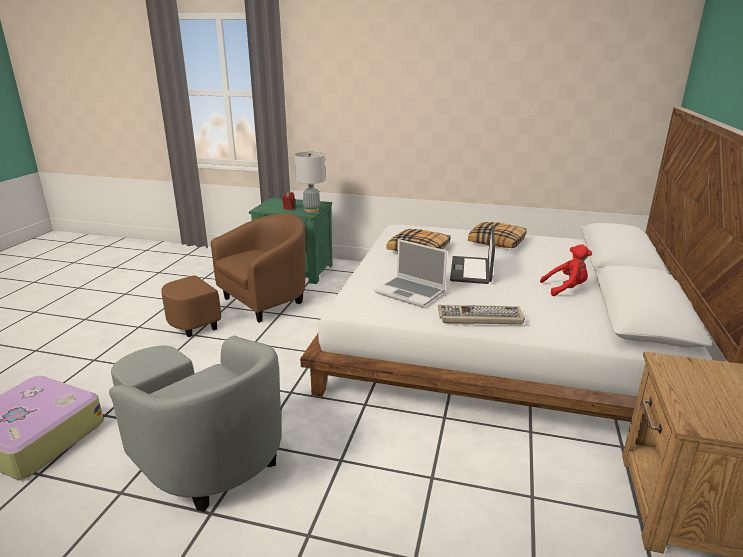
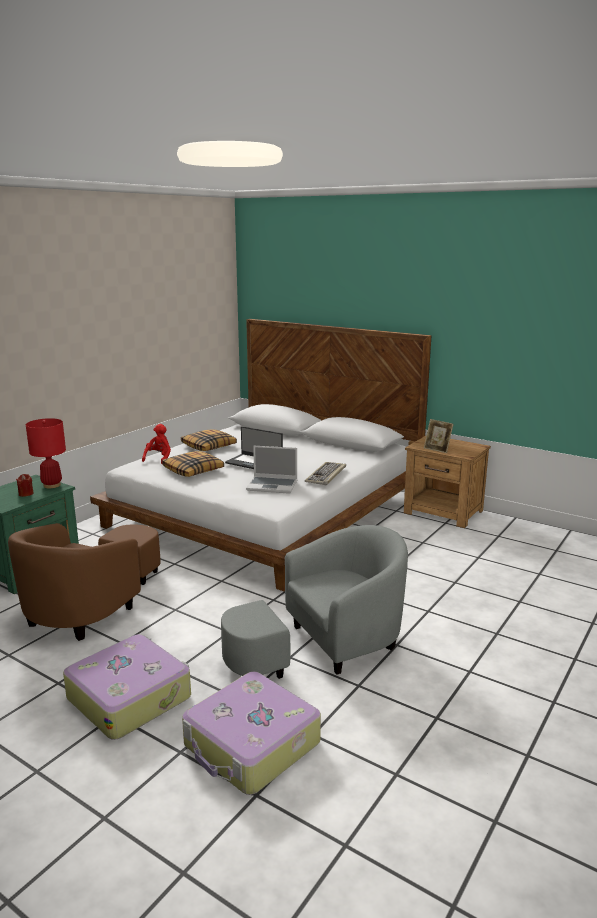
camera: 70 degrees left, 5 degrees down
brown armchair [161,214,305,337] -> brown armchair turned 135 degrees counterclockwise [8,523,161,641]
grey table lamp [294,152,326,213] -> red table lamp [26,418,66,488]
laptop [375,239,447,307] -> laptop turned 45 degrees clockwise [246,446,297,494]
red plush toy [540,244,592,296] -> red plush toy moved to [142,424,171,464]
none -> suitcase [63,634,191,740]
none -> picture frame [424,419,454,453]

